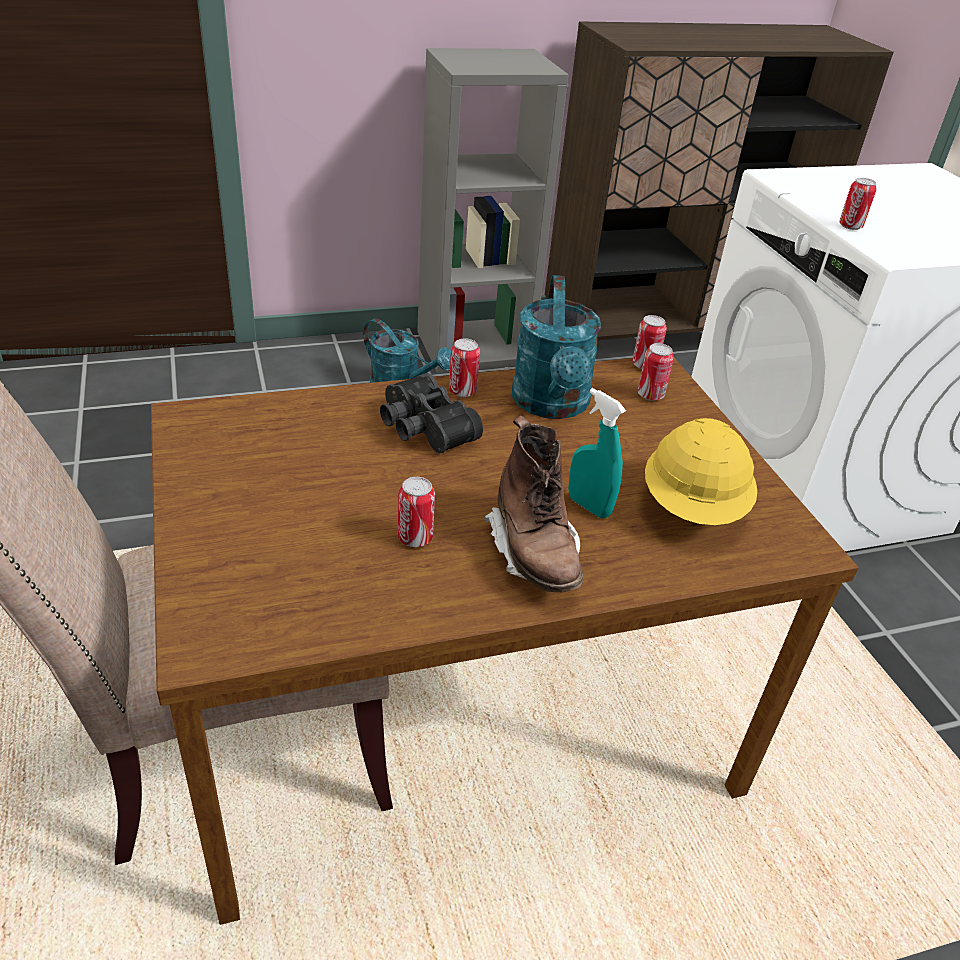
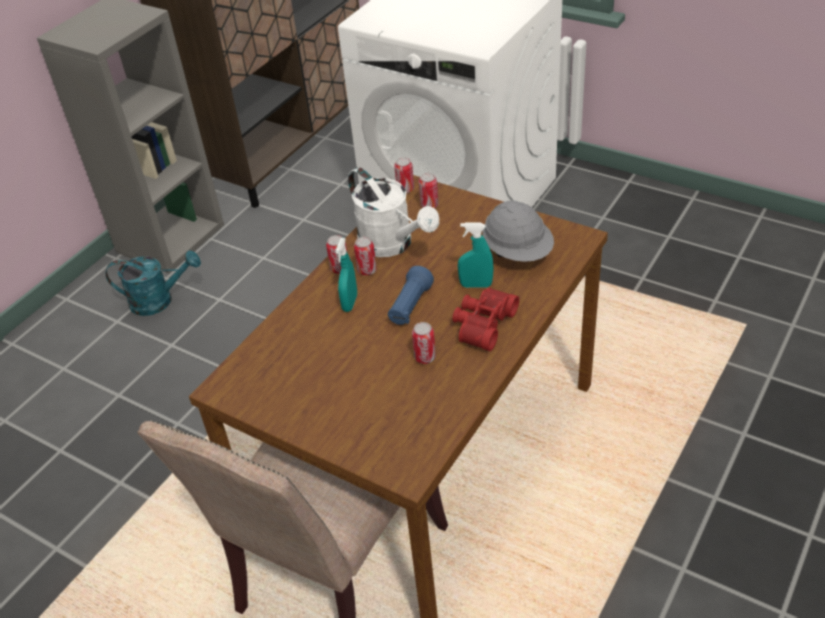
camera: 35 degrees left, 5 degrees up
black binoculars [380,373,483,453] -> turquoise spray bottle [335,238,357,312]
brown boot [484,416,583,592] -> red binoculars [452,287,519,351]
turquoise watering can [512,275,601,419] -> white watering can [348,167,439,257]
yellow hard hat [645,418,758,525] -> grey hard hat [482,201,554,262]
can [839,178,877,230] -> can moved to [354,237,377,275]
none -> blue flashlight [388,266,434,325]

